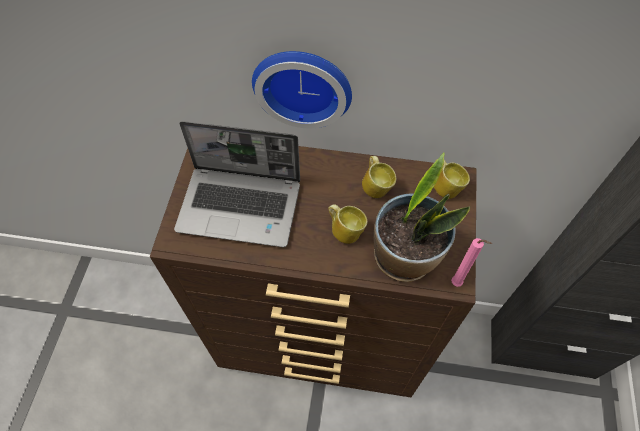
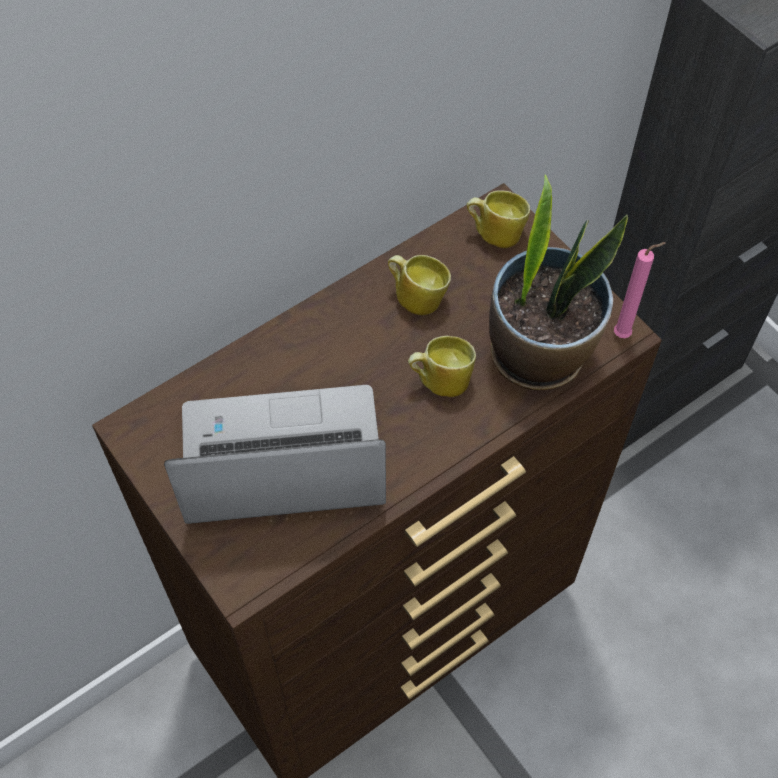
camera: 45 degrees left, 0 degrees up
laptop [174,121,300,247] -> laptop turned 150 degrees counterclockwise [164,385,386,524]
wall clock [252,51,352,128] -> none

